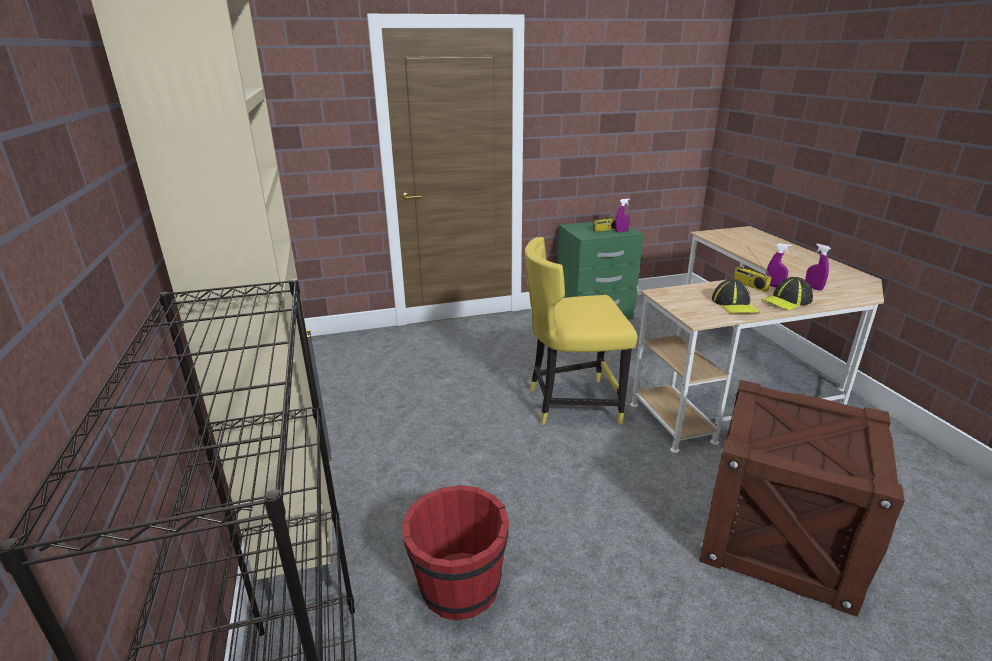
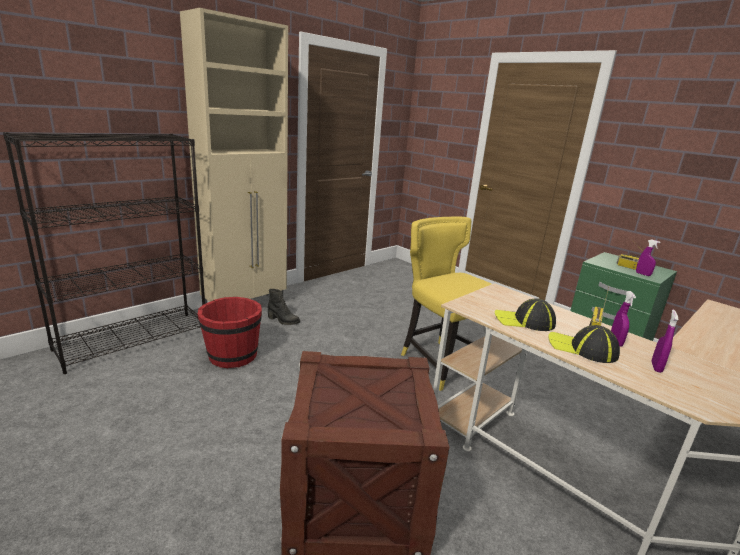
camera: 60 degrees right, 5 degrees down
cap [712,279,760,313] -> cap turned 45 degrees clockwise [495,298,556,331]
none -> black boot [268,289,300,325]

